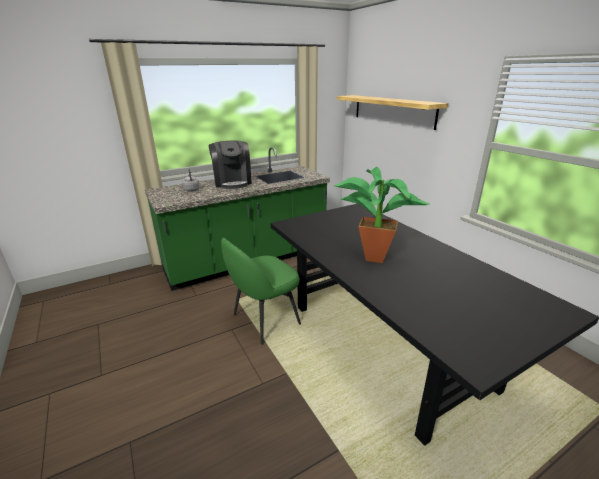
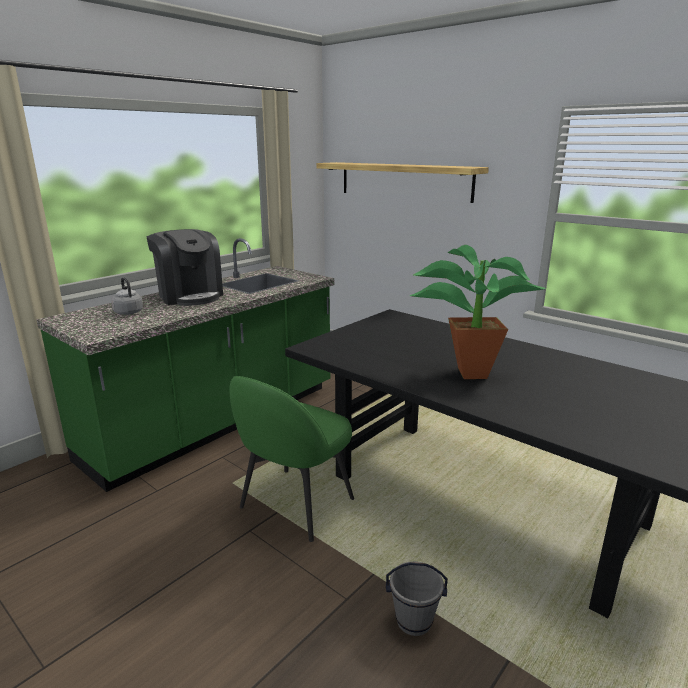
camera: 20 degrees left, 5 degrees down
none -> grey bucket [386,562,448,636]

